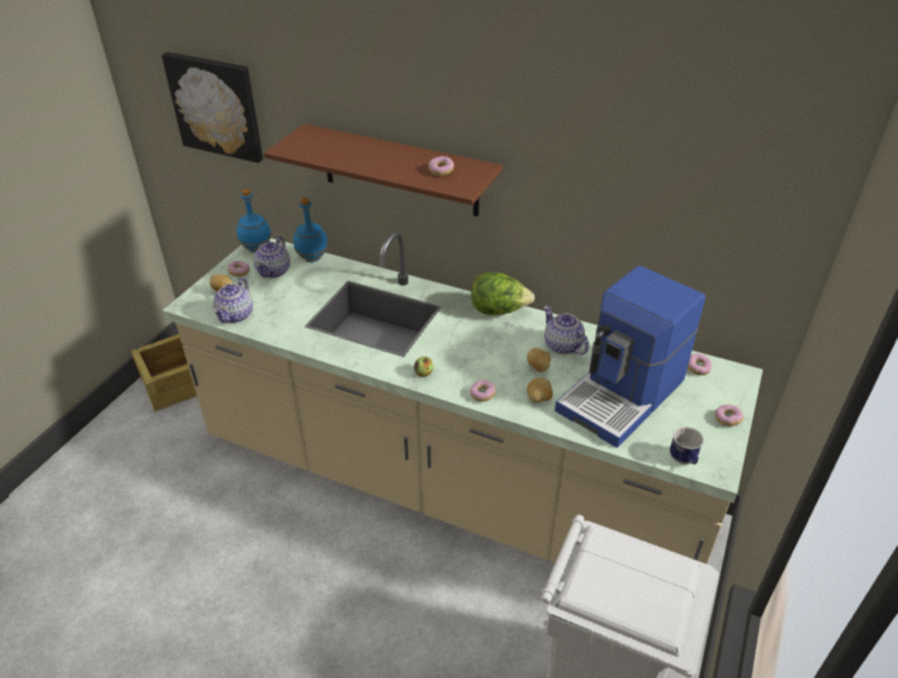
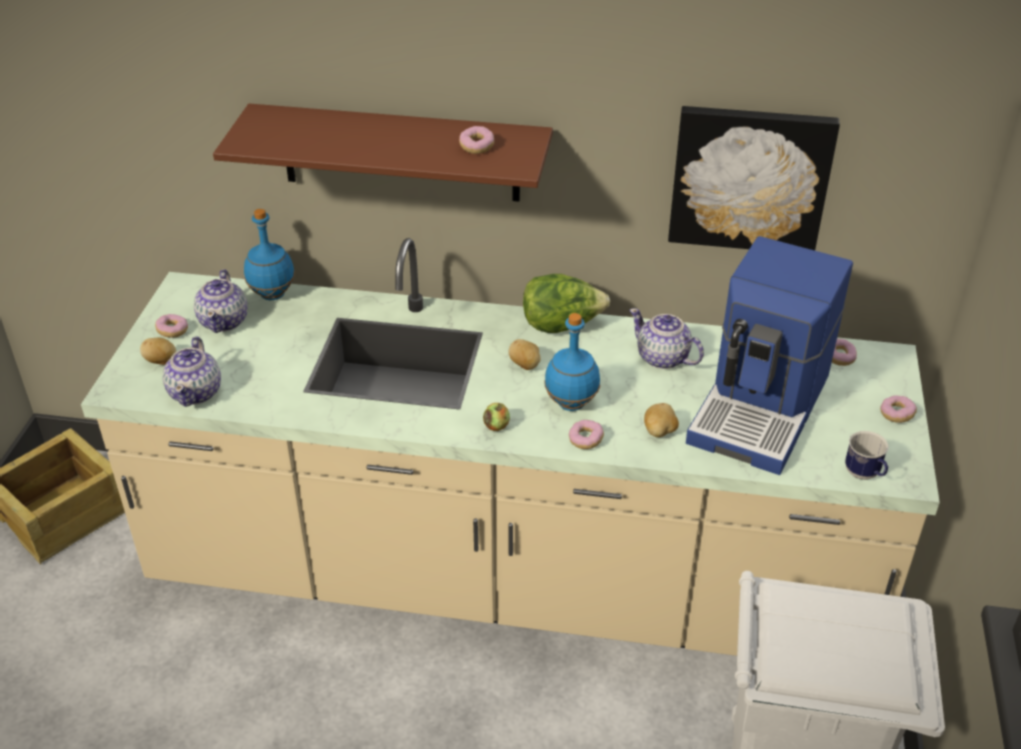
camera: 15 degrees left, 0 degrees up
picture [162,52,263,163] -> picture moved to [668,106,840,251]
blue bottle [236,189,272,253] -> blue bottle moved to [544,313,600,411]
potato [527,348,551,372] -> potato moved to [509,339,541,370]

